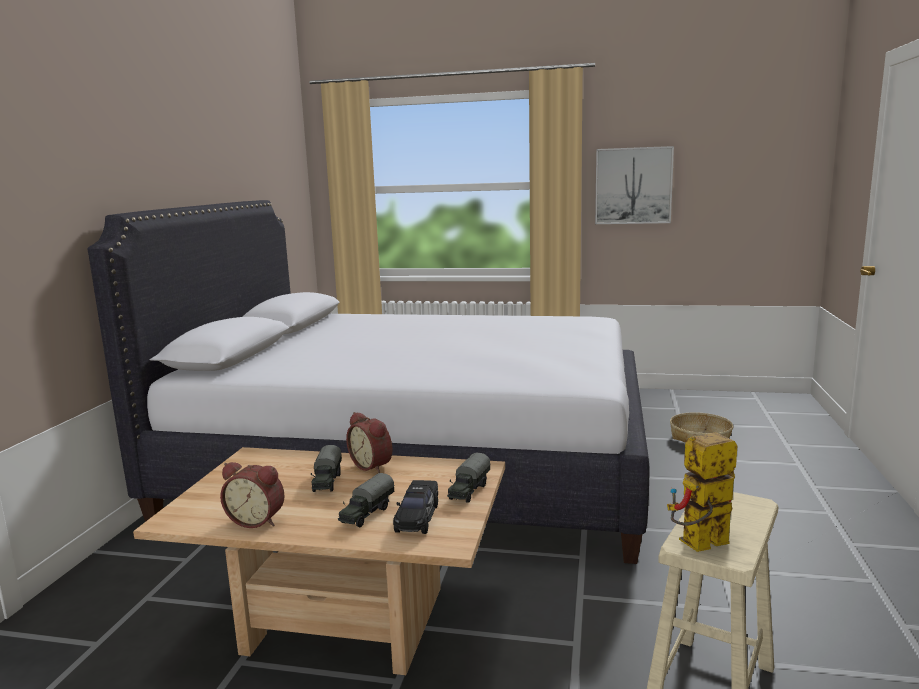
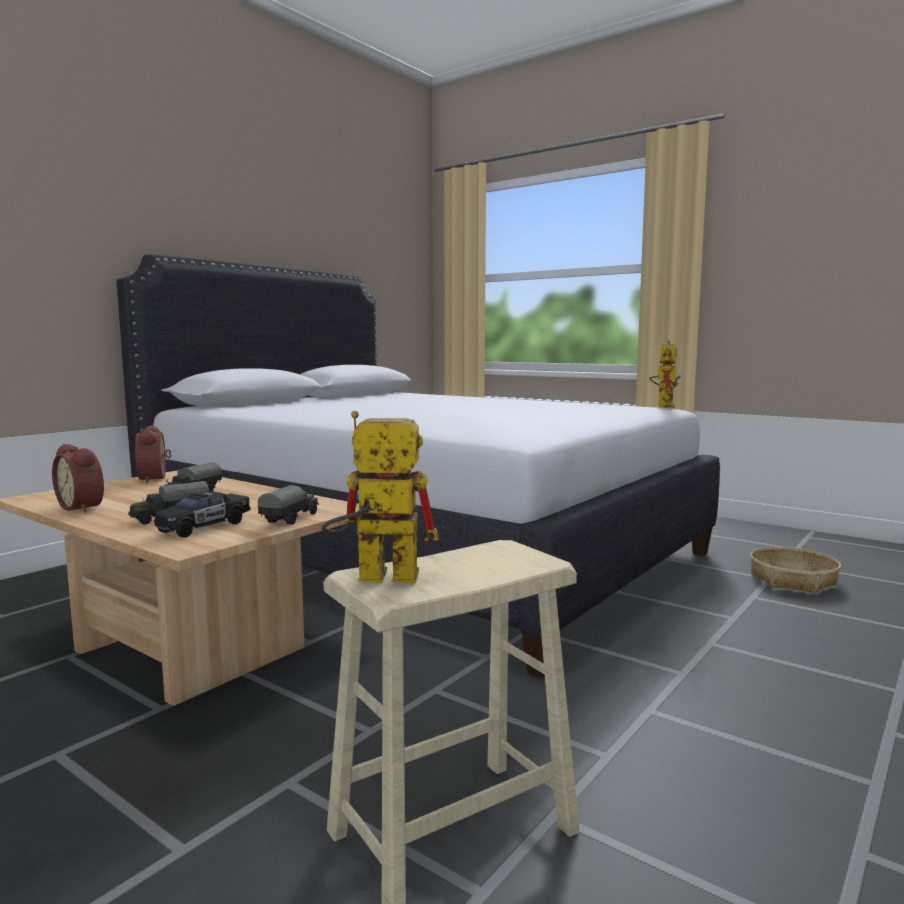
camera: 25 degrees right, 5 degrees down
alarm clock [346,412,392,473] -> alarm clock moved to [135,425,171,483]
toy truck [447,453,490,503] -> toy truck turned 150 degrees clockwise [257,485,319,525]
picture [595,146,674,224] -> none
none -> toy robot [649,340,681,408]

